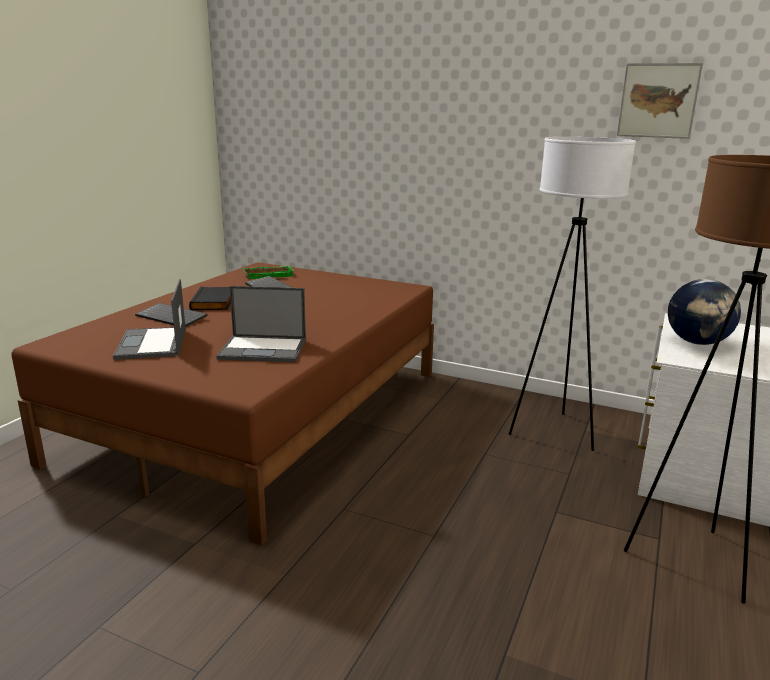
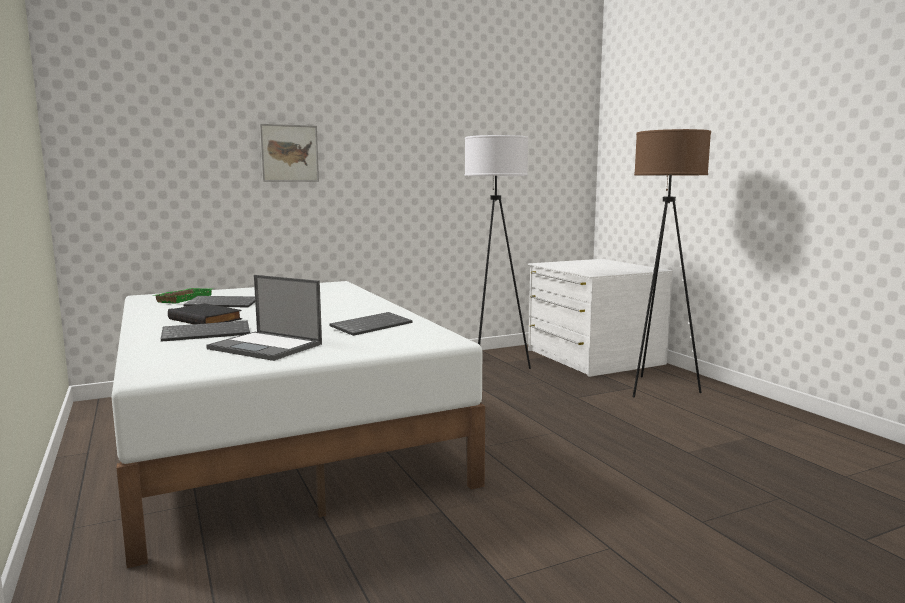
camera: 50 degrees left, 10 degrees down
brown bed [12,262,434,546] -> white bed [112,281,485,568]
laptop [217,286,306,362] -> keyboard [329,312,413,336]
picture [617,63,703,139] -> picture moved to [260,124,319,182]
globe [668,279,741,345] -> none

